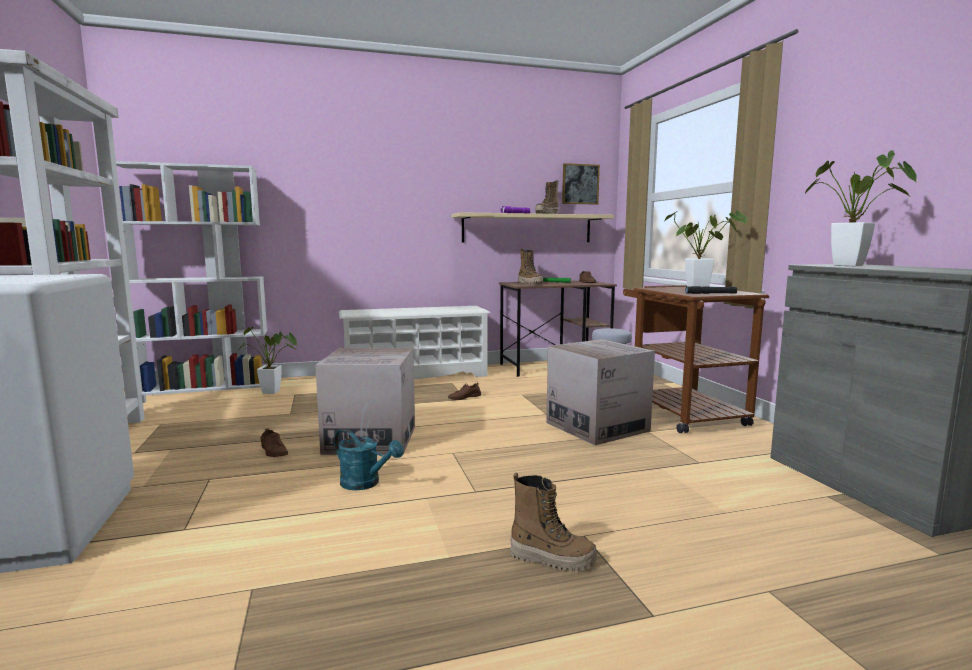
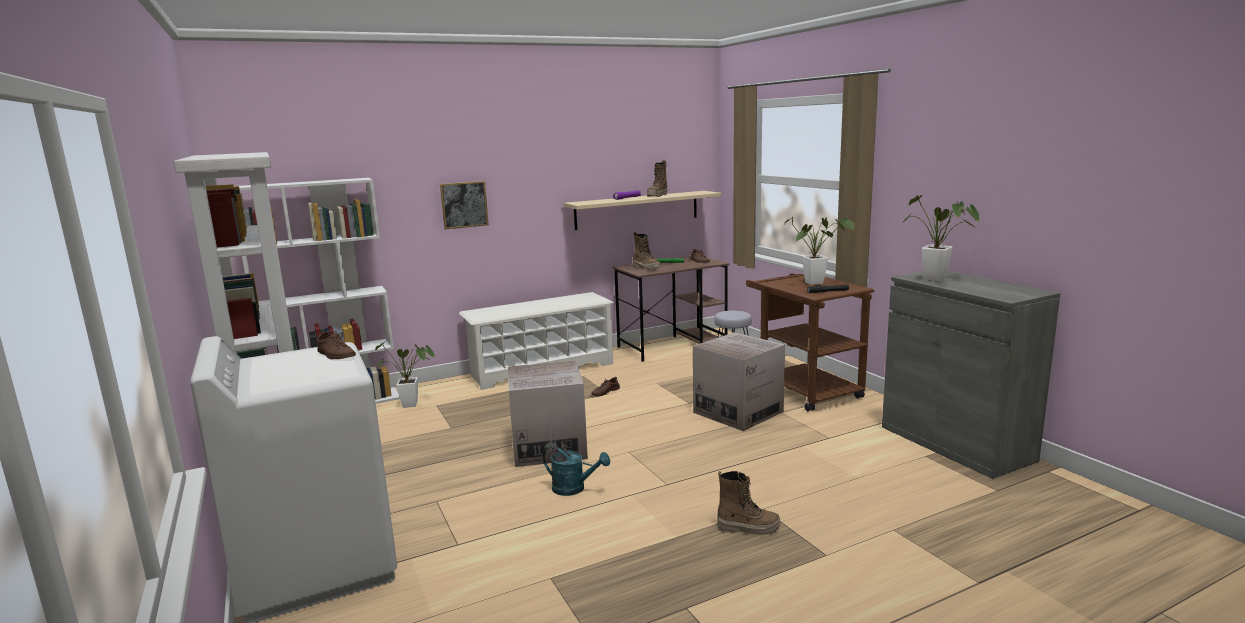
camera: 10 degrees left, 5 degrees up
brown shoe [260,428,288,457] -> brown shoe moved to [317,331,356,359]
picture [562,163,600,205] -> picture moved to [440,181,489,229]

